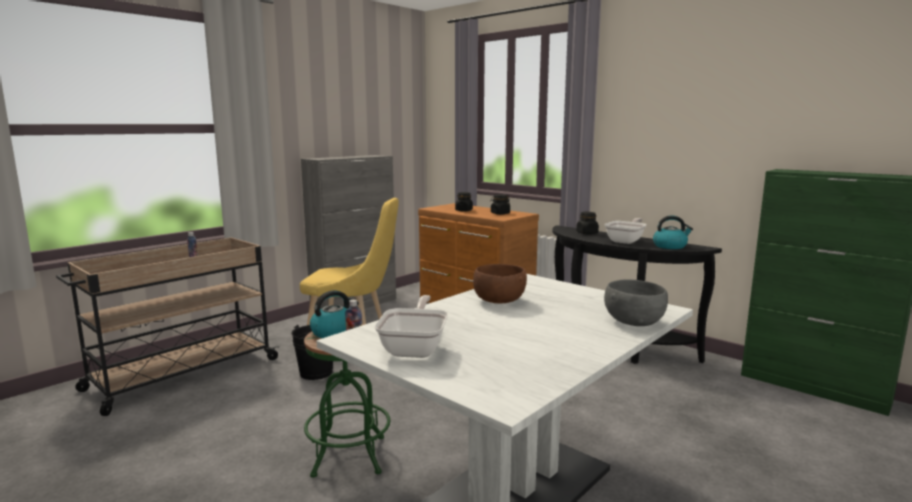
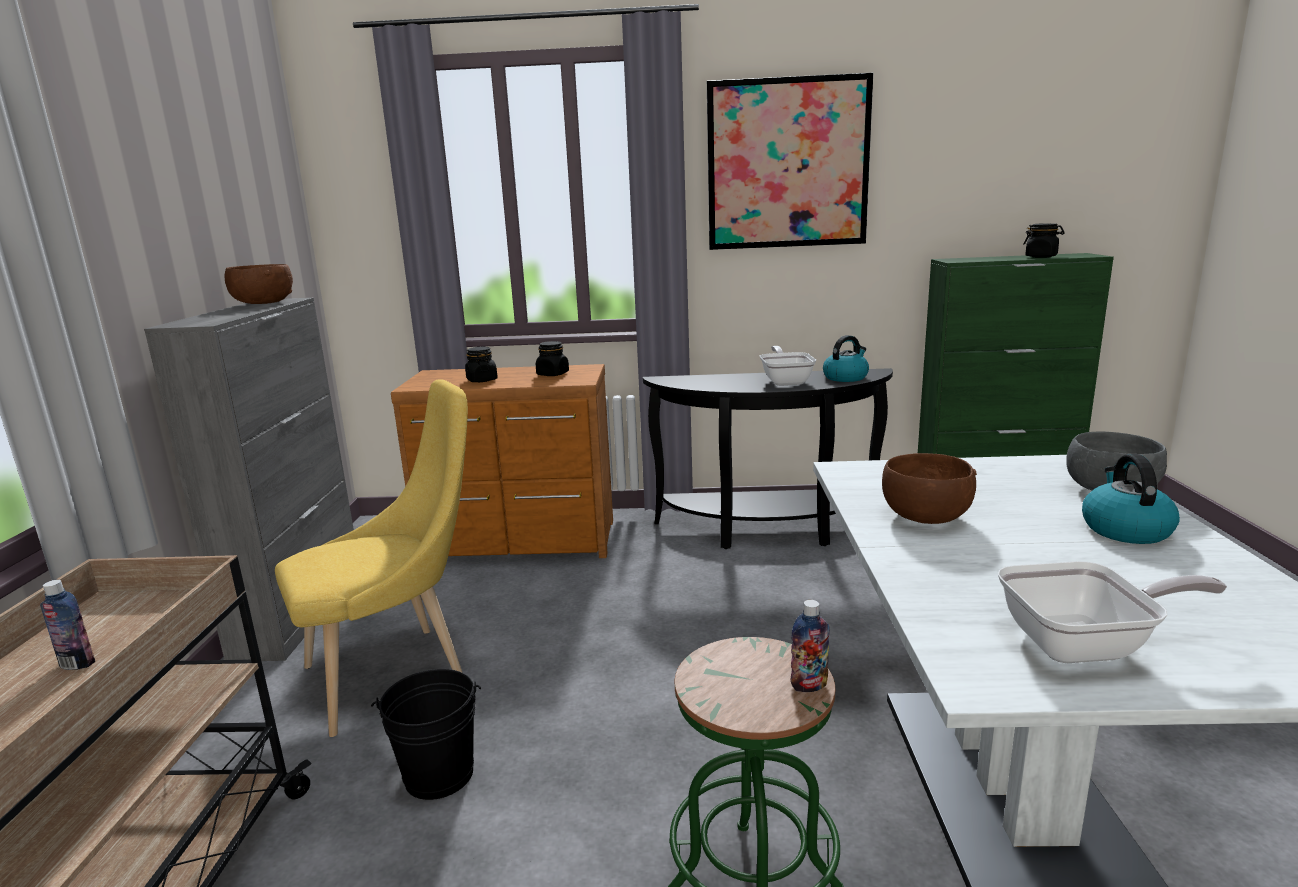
camera: 40 degrees left, 5 degrees up
kettle [310,290,359,338] -> kettle moved to [1082,454,1180,544]
frying pan [375,295,448,358] -> frying pan turned 120 degrees clockwise [998,561,1227,663]
black jar [576,212,599,234] -> black jar moved to [1023,223,1065,258]
none -> brown bowl [225,264,293,304]
none -> picture [707,73,873,250]

